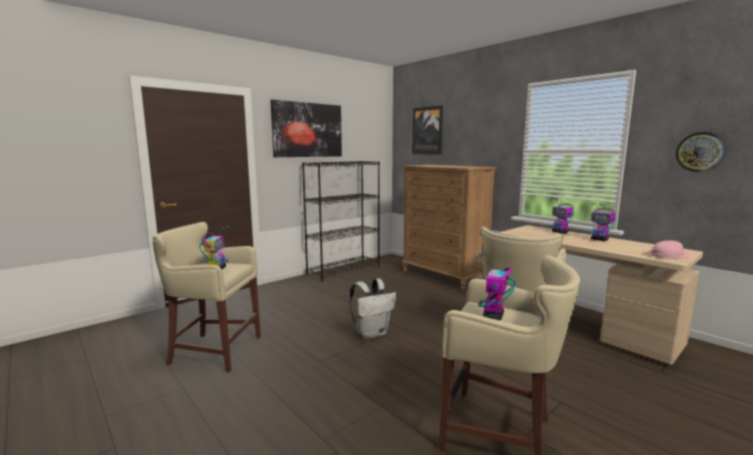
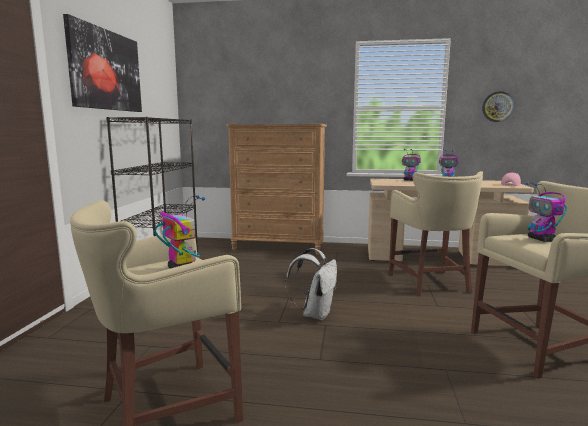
camera: 40 degrees left, 0 degrees up
picture [412,105,443,155] -> none

